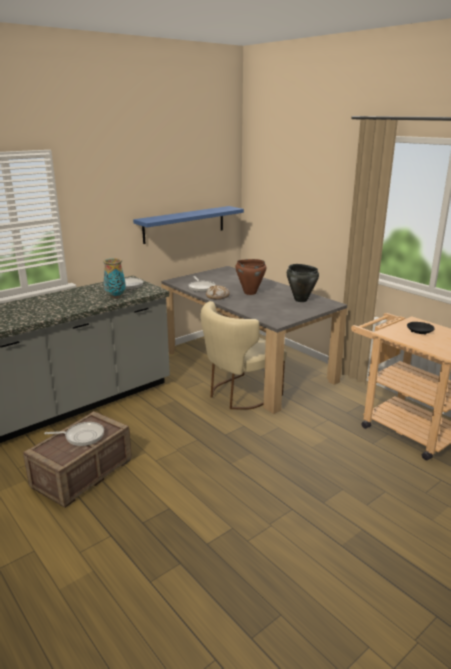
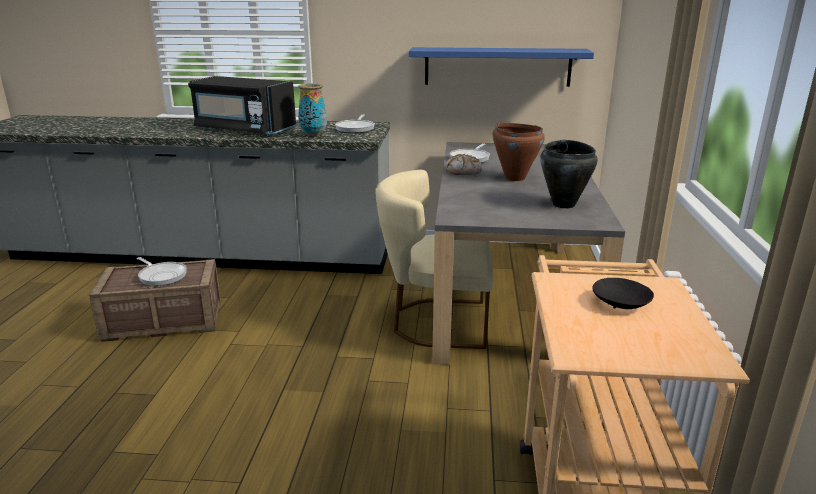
camera: 45 degrees right, 0 degrees up
none -> black microwave [188,76,296,136]

